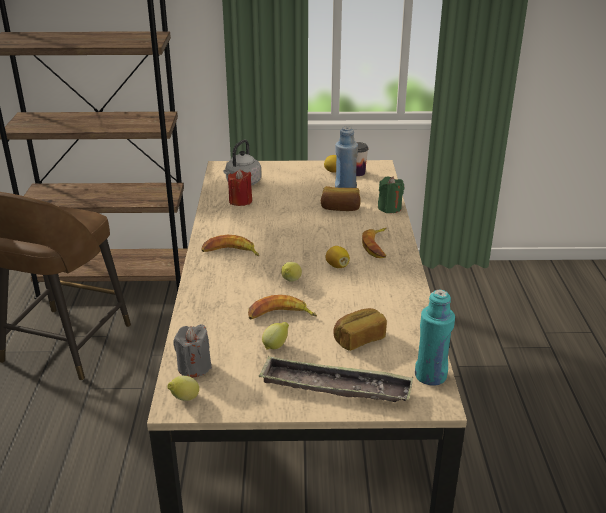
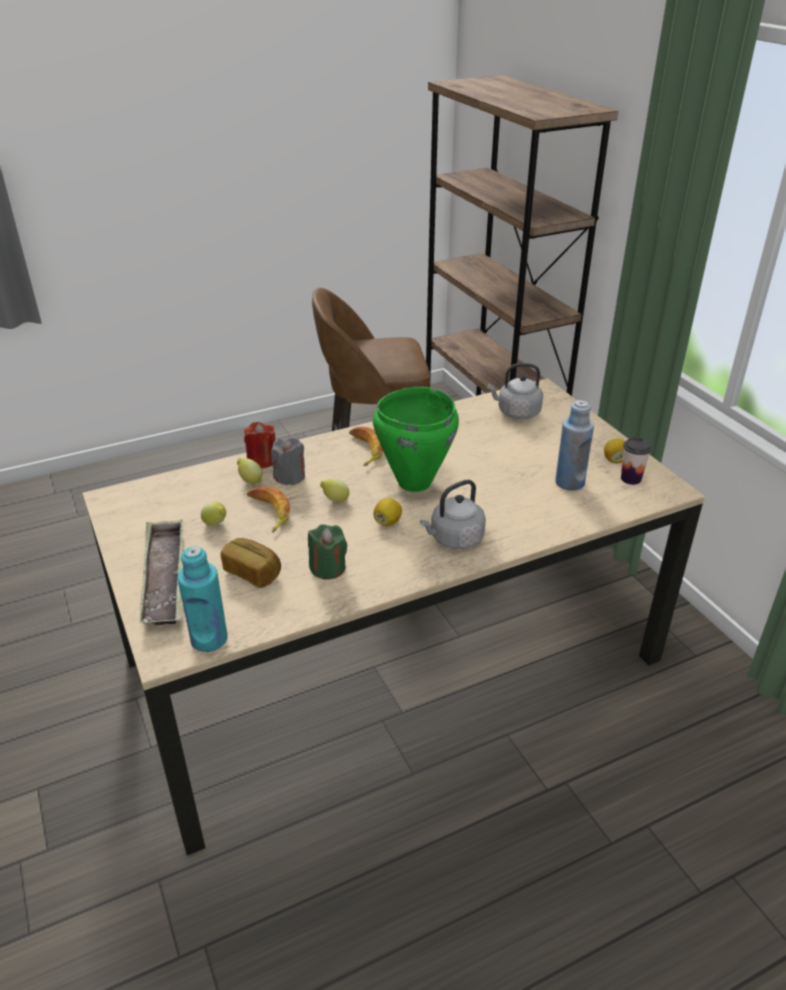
camera: 65 degrees right, 5 degrees up
lemon [167,376,199,401] -> lemon moved to [237,458,263,484]
grey candle [173,324,212,377] -> grey candle moved to [271,438,305,485]
red candle [228,169,252,206] -> red candle moved to [244,422,275,468]
bread [321,186,361,211] -> none
banana [362,228,387,258] -> grey kettle [420,480,486,549]
green candle [378,176,404,213] -> green candle moved to [308,524,347,579]
none -> green cooking pot [373,387,459,492]

